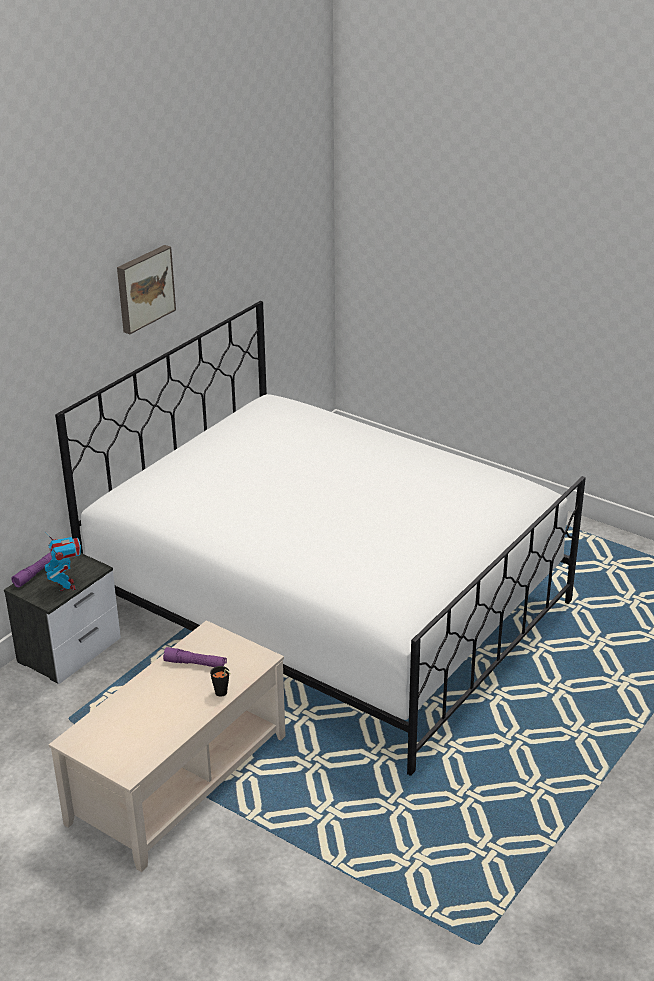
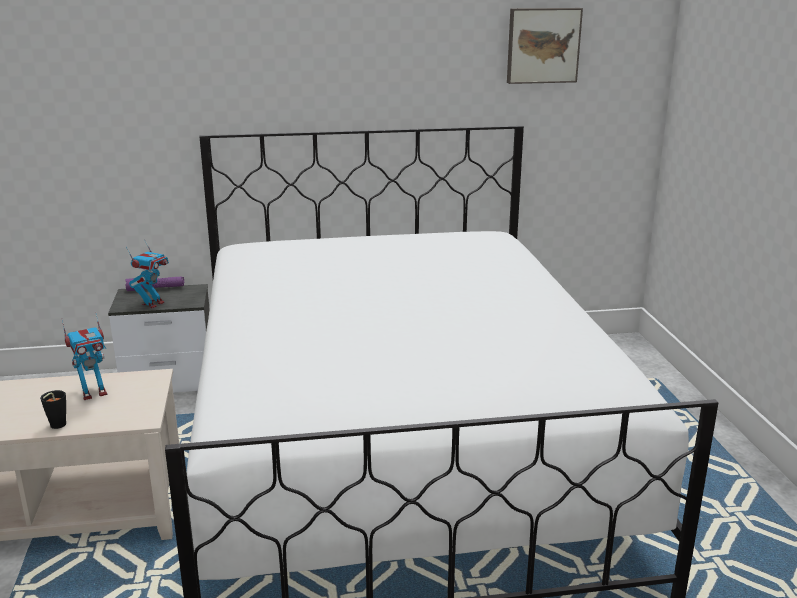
camera: 45 degrees right, 10 degrees down
picture [117,245,176,334] -> picture moved to [507,8,583,84]
purple flashlight [163,647,227,667] -> toy robot [61,311,107,400]

